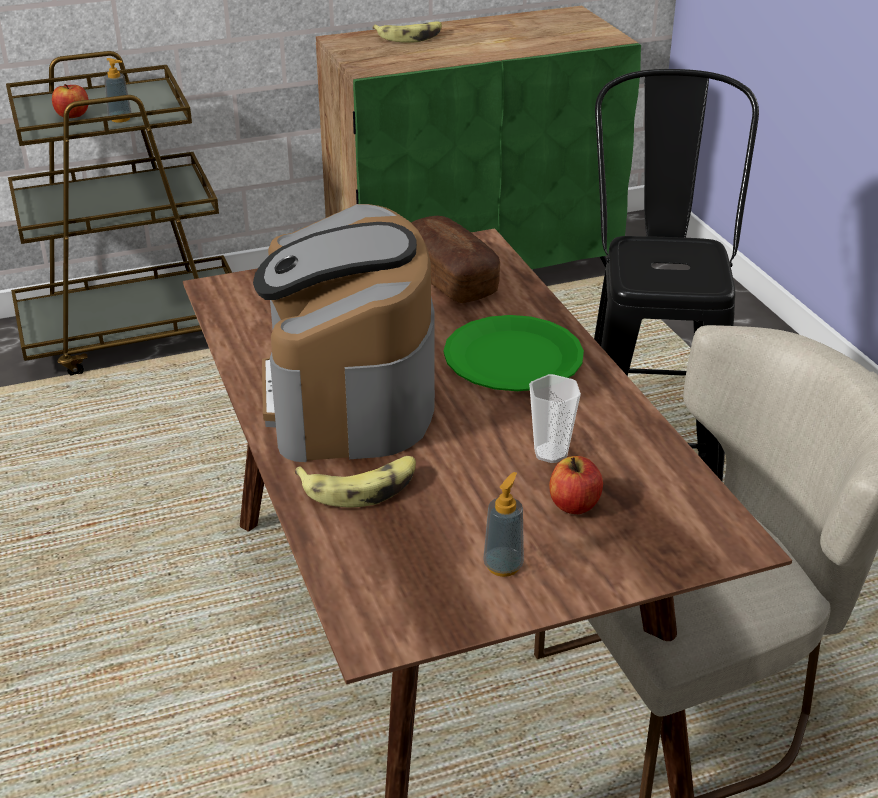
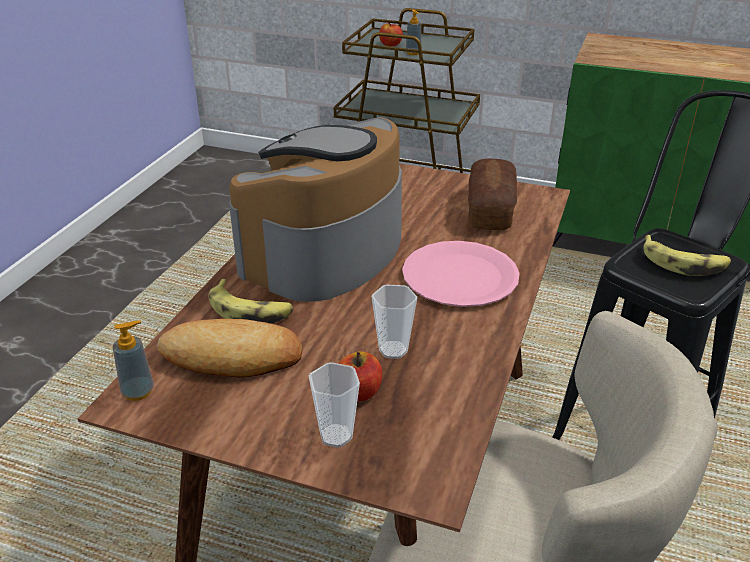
camera: 40 degrees right, 0 degrees up
banana [373,22,442,43] -> banana moved to [644,235,731,276]
green plate [444,315,584,391] -> pink plate [402,241,520,307]
soap dispenser [483,472,524,577] -> soap dispenser moved to [113,320,154,401]
none -> bread [157,319,302,377]
none -> cup [309,362,360,448]

